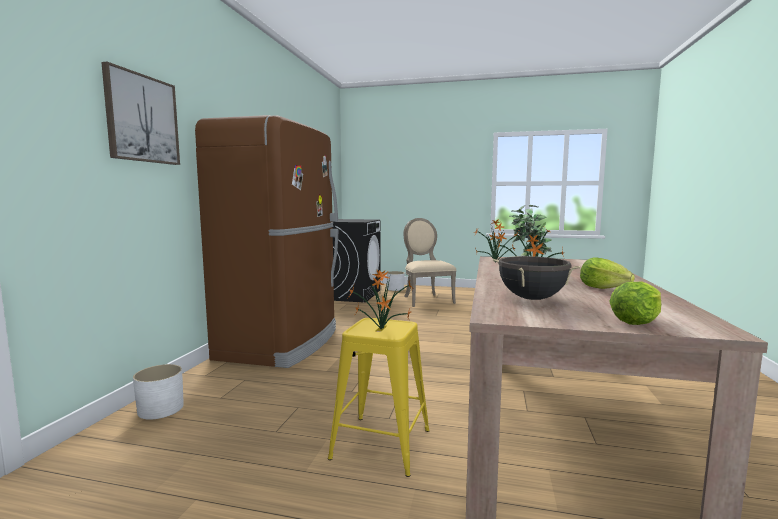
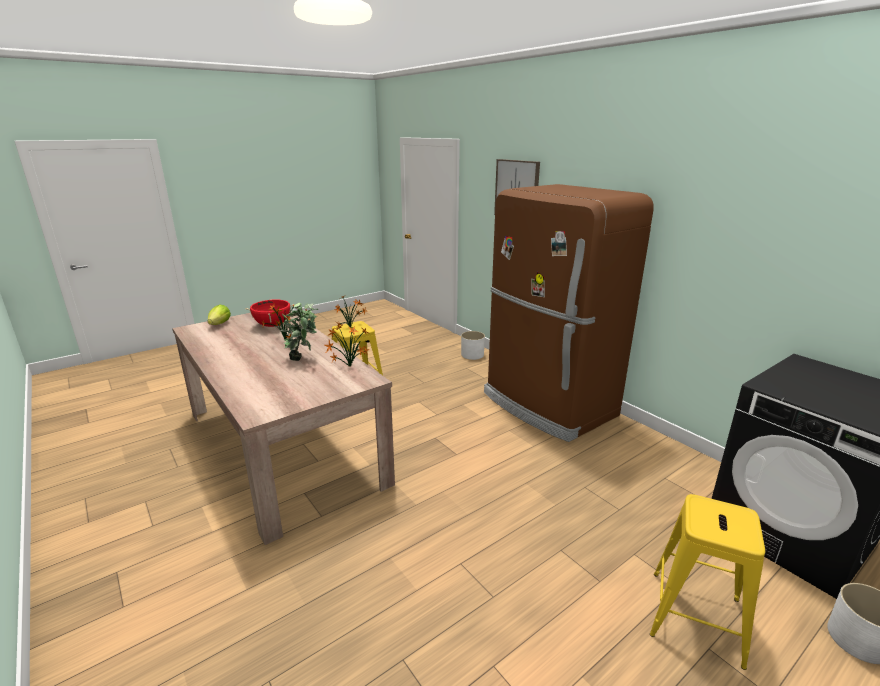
camera: 130 degrees right, 15 degrees up
beige chair [404,218,456,307] -> yellow stool [650,494,765,670]
black cooking pot [493,256,580,300] -> red cooking pot [245,299,295,327]
lettuce [580,257,635,289] -> none

